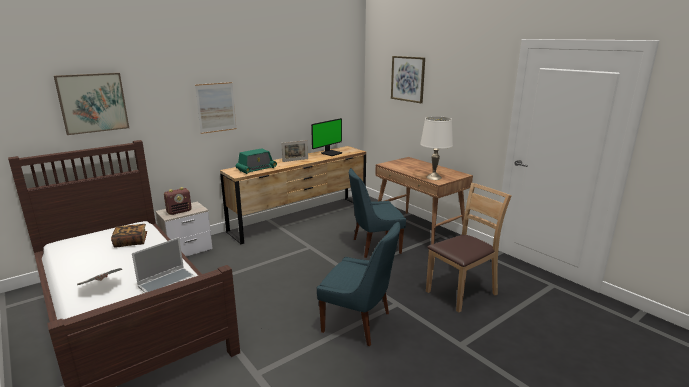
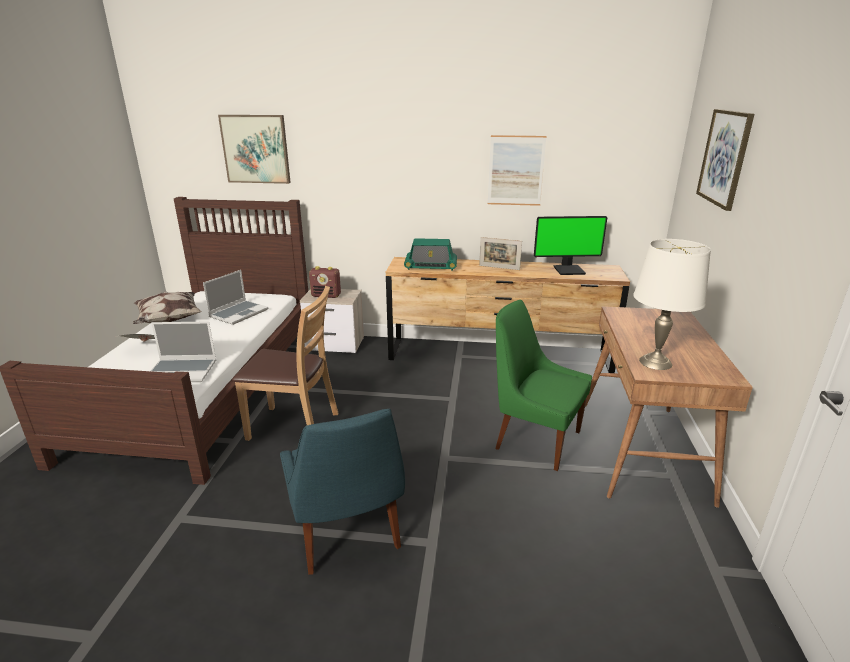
camera: 45 degrees right, 5 degrees up
book [111,224,147,248] -> laptop [203,270,268,325]
picture [195,82,237,134] -> picture moved to [488,135,546,206]
blue chair [349,168,406,258] -> green chair [495,300,592,471]
brown chair [426,183,512,312] -> brown chair moved to [232,286,338,441]
none -> pillow [133,291,202,324]

